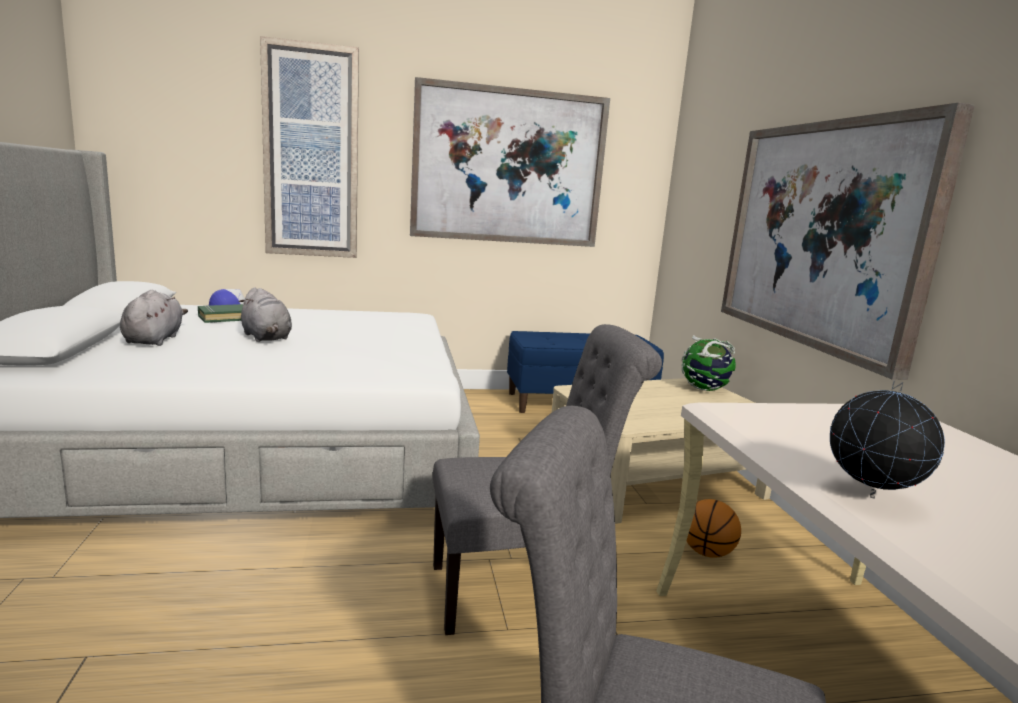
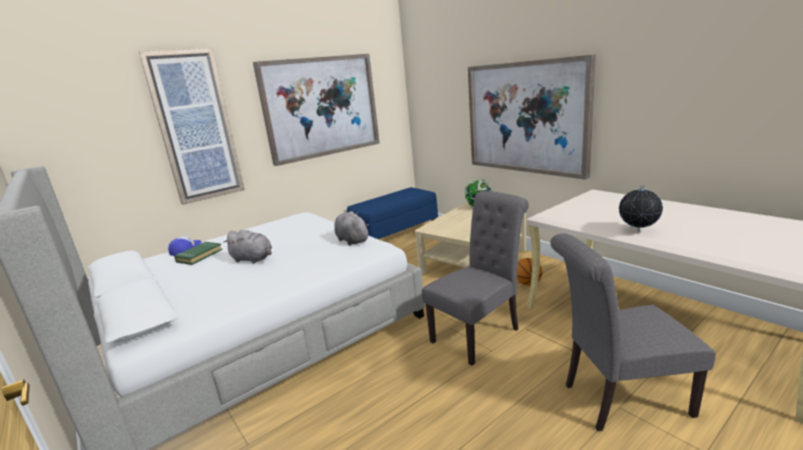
camera: 25 degrees left, 5 degrees up
grey plush toy [120,290,188,346] -> grey plush toy moved to [334,211,369,246]

